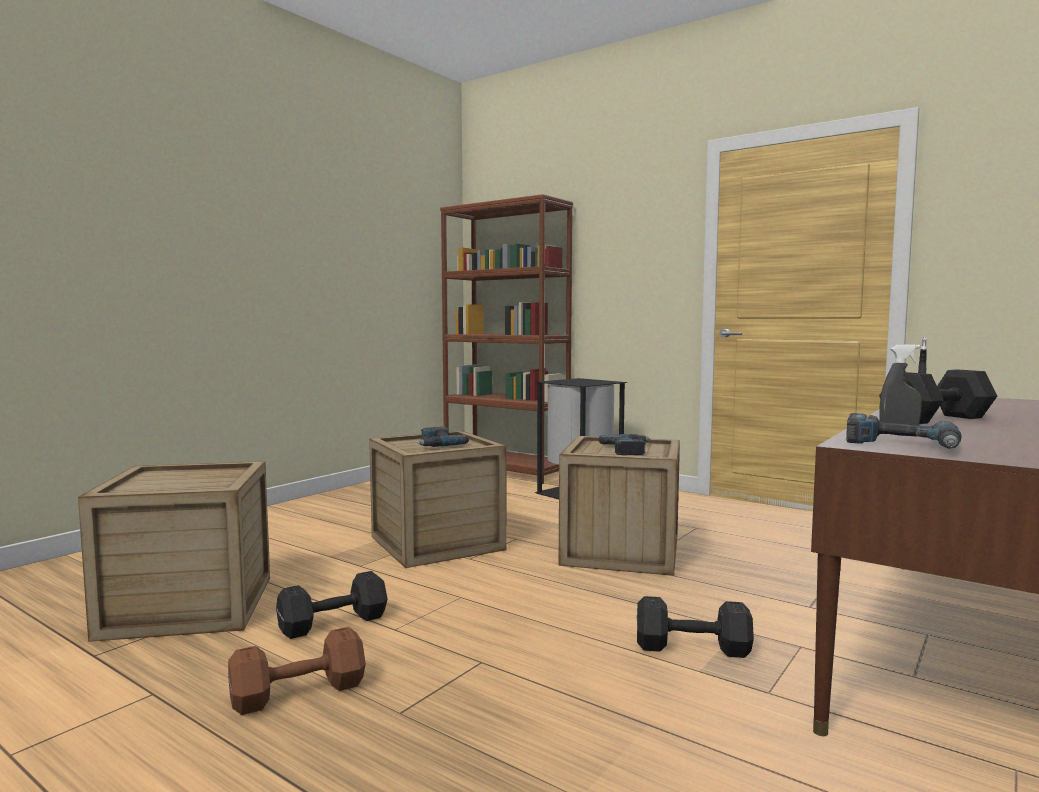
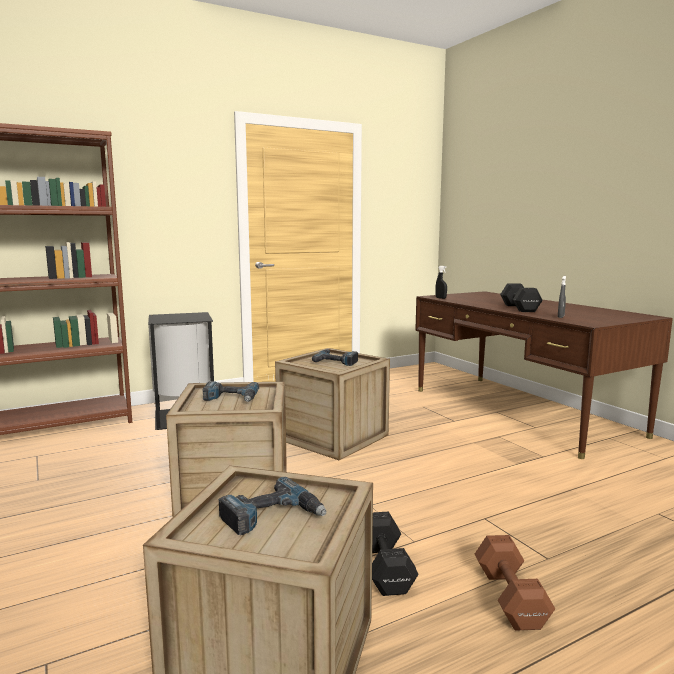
camera: 65 degrees left, 5 degrees up
black dumbbell [637,596,754,658] -> none
power drill [846,413,962,448] -> power drill moved to [219,477,326,535]

